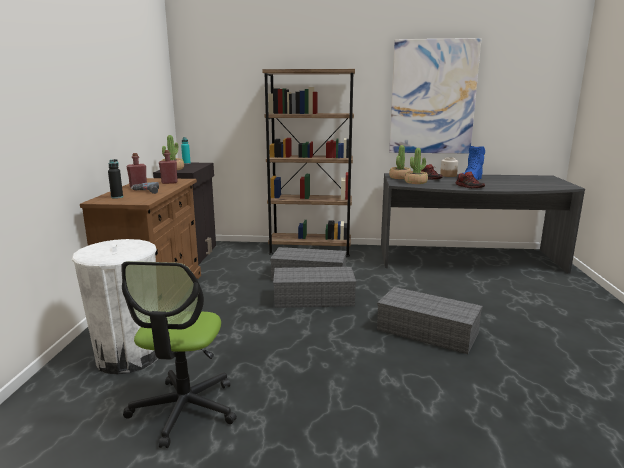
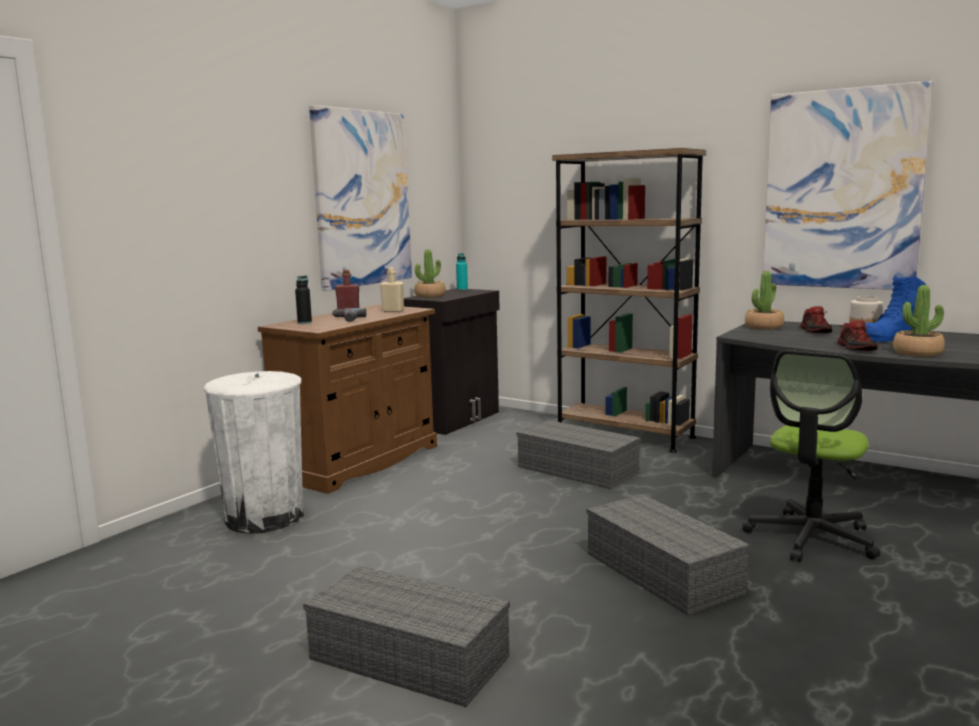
camera: 30 degrees right, 5 degrees down
office chair [121,261,237,448] -> office chair moved to [742,350,880,562]
red bottle [159,150,178,184] -> beige bottle [380,268,404,312]
grey storage box [273,267,356,308] -> grey storage box moved to [303,566,510,707]
potted plant [404,148,428,184] -> potted plant moved to [893,285,945,357]
none -> picture [309,105,412,291]

